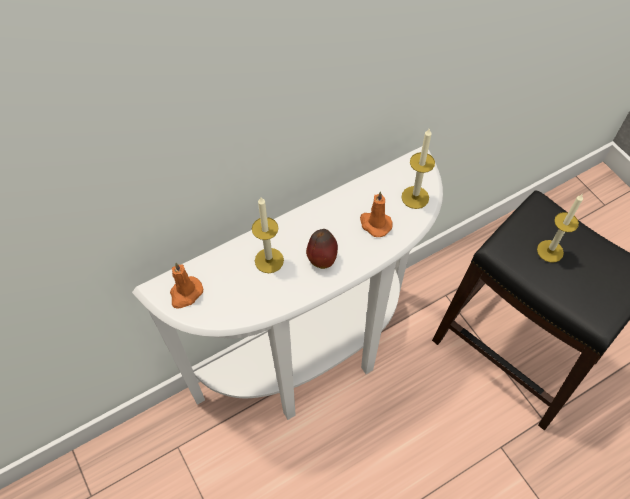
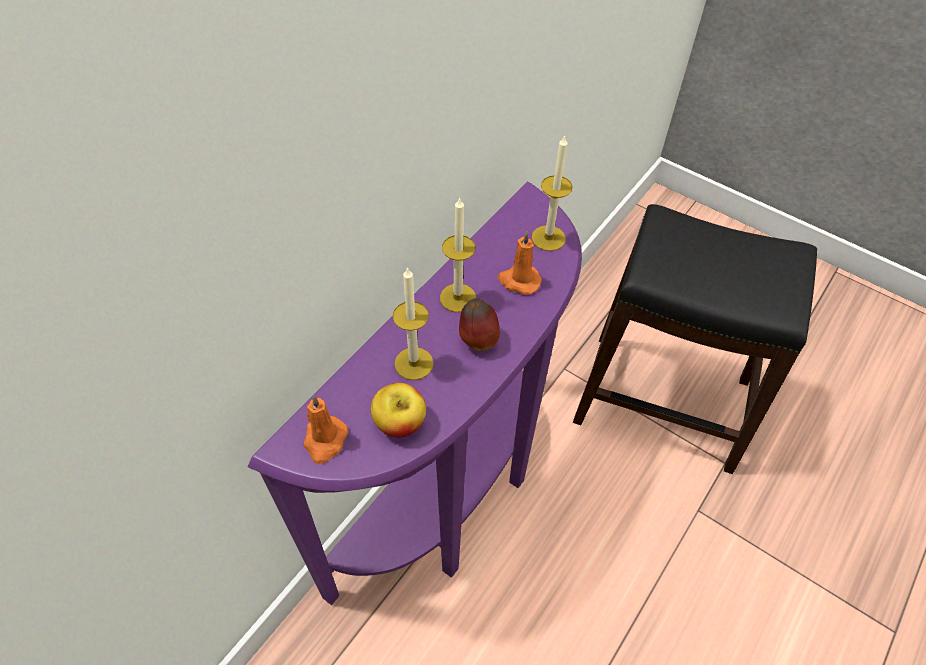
camera: 25 degrees left, 5 degrees down
white console table [132,147,443,420] -> purple console table [248,181,582,605]
candle [537,194,583,263] -> candle moved to [440,197,476,312]
none -> apple [371,383,426,437]

